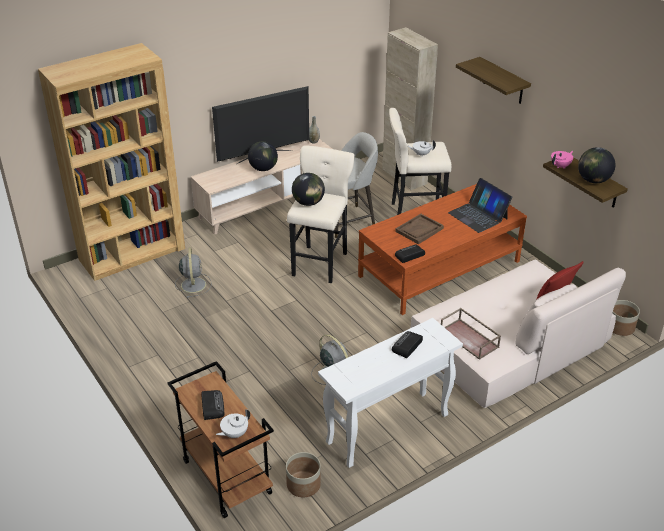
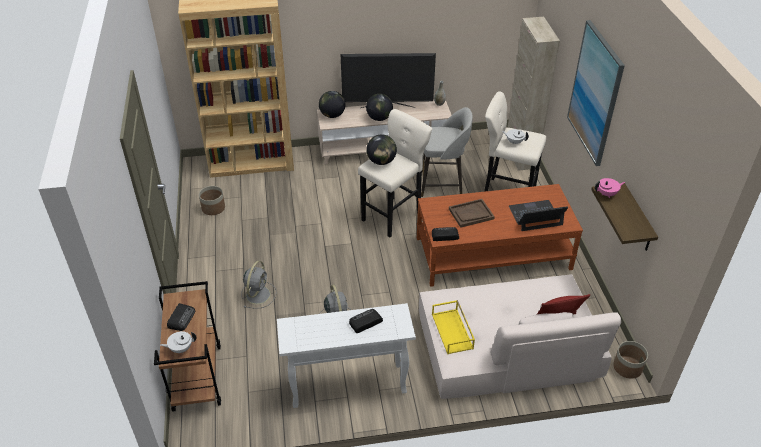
camera: 25 degrees right, 5 degrees up
grey fan [175,247,211,298] -> grey fan moved to [241,261,277,309]
planter [286,452,321,497] -> planter moved to [199,186,225,215]
brown tray [441,308,501,360] -> yellow tray [432,300,475,354]
laptop [448,178,512,233] -> laptop turned 90 degrees clockwise [509,200,568,231]
shelf [456,57,531,104] -> picture [567,20,625,166]
globe [578,147,616,183] -> globe moved to [319,91,346,118]

